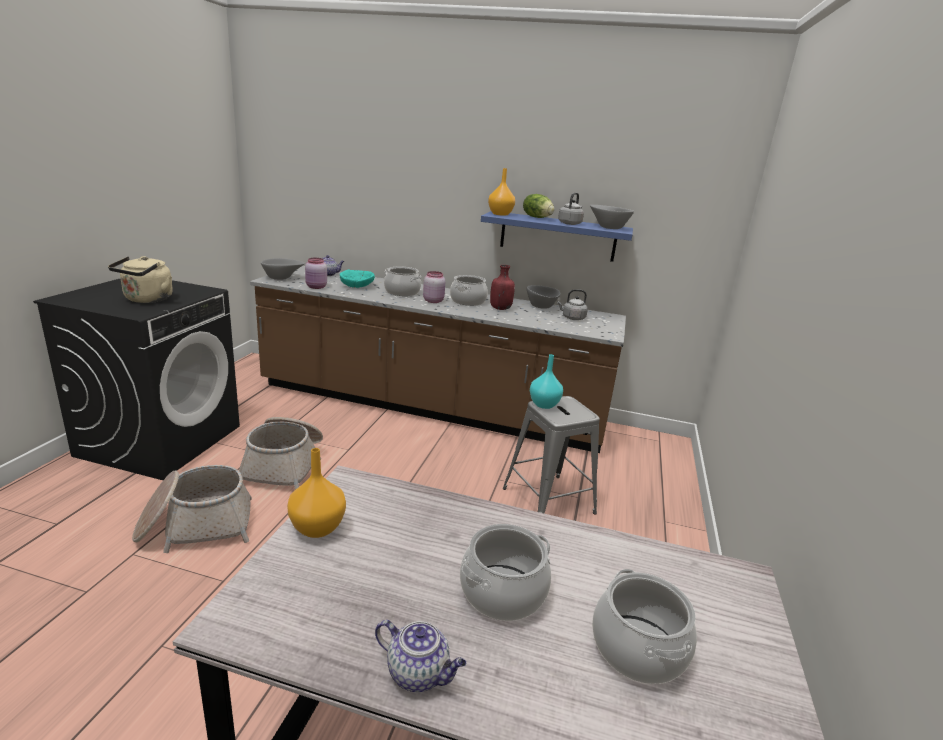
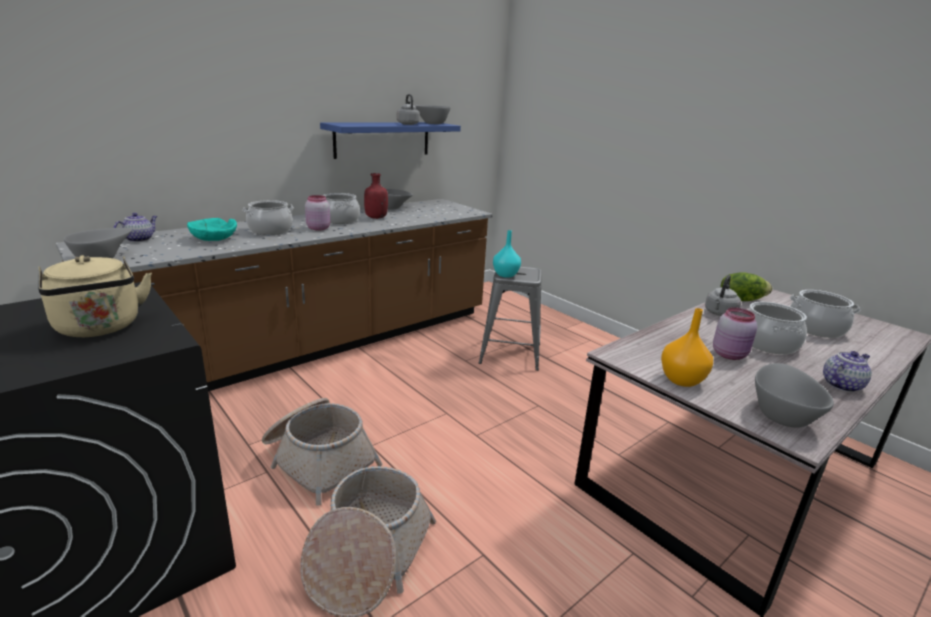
camera: 55 degrees left, 0 degrees up
pink jar [305,258,327,289] -> pink jar moved to [713,307,757,360]
orange vase [488,168,515,216] -> none
lettuce [523,194,555,218] -> lettuce moved to [720,272,772,301]
grey kettle [557,289,588,320] -> grey kettle moved to [705,275,741,316]
none -> grey bowl [755,363,834,428]

